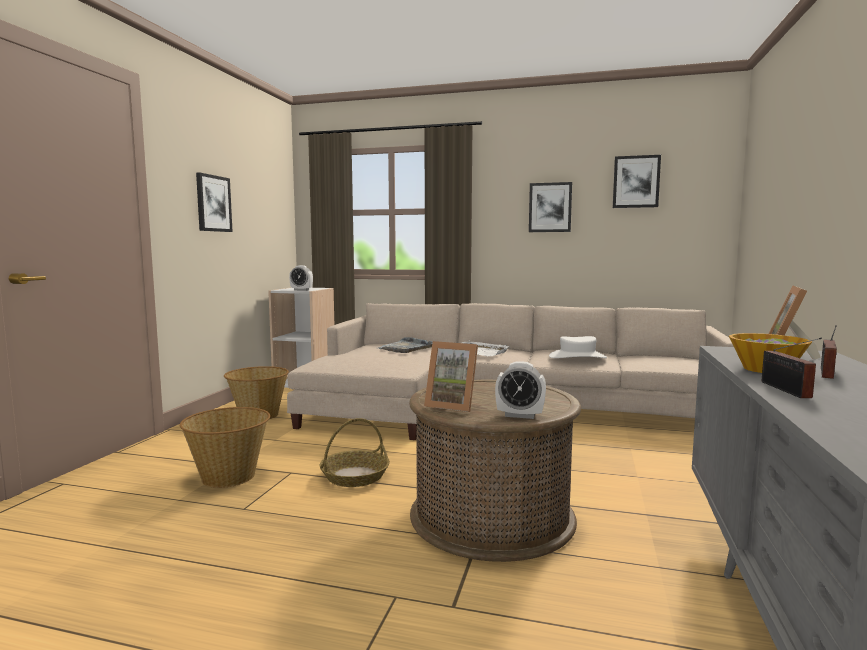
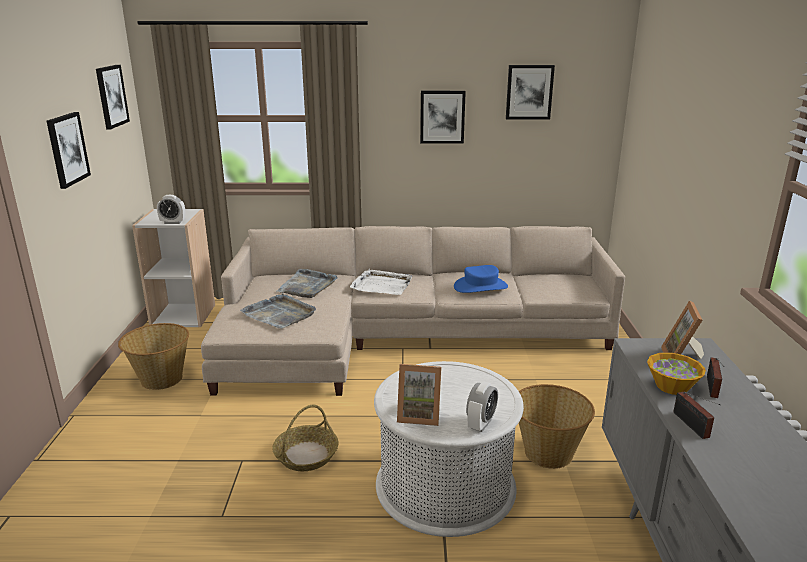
camera: 15 degrees left, 15 degrees up
basket [179,407,270,488] -> basket moved to [519,384,595,469]
brown coffee table [409,380,581,562] -> white coffee table [374,361,524,537]
alarm clock [495,361,546,419] -> alarm clock turned 60 degrees counterclockwise [466,381,498,432]
white hat [549,336,607,358] -> blue hat [454,265,508,293]
none -> picture [96,65,130,130]
none -> grey tray [240,293,316,329]

